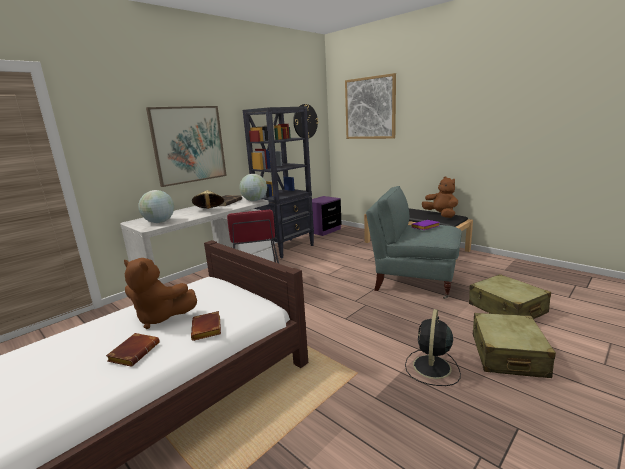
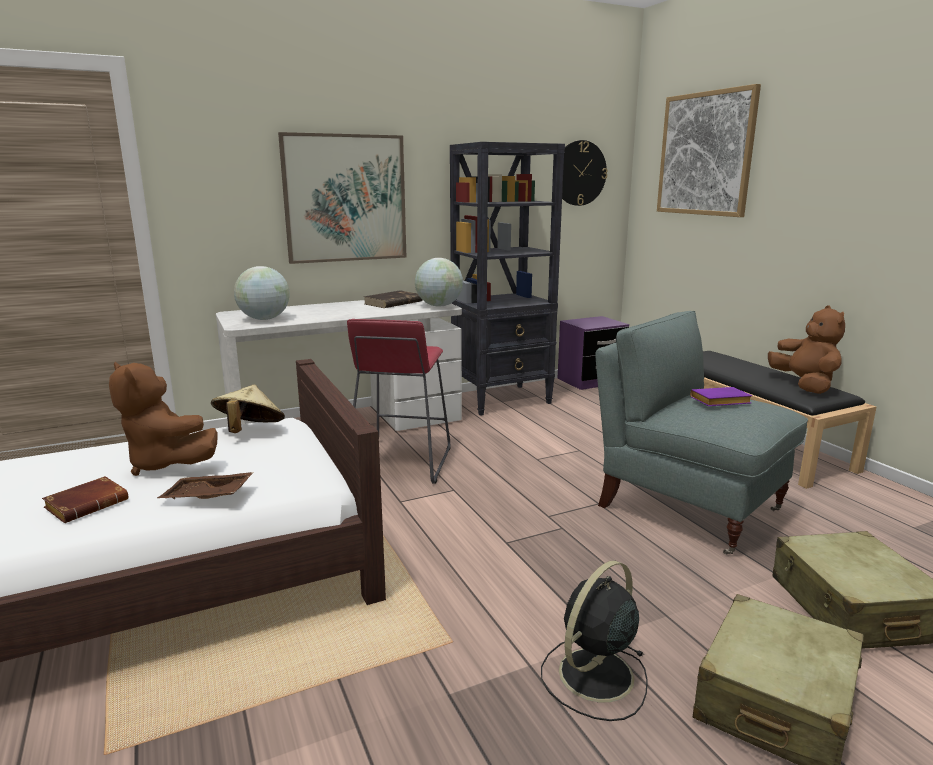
camera: 20 degrees right, 0 degrees up
brown book [191,311,221,341] -> brown tray [157,472,254,499]
beige hat [192,190,224,209] -> beige hat moved to [211,385,285,433]

